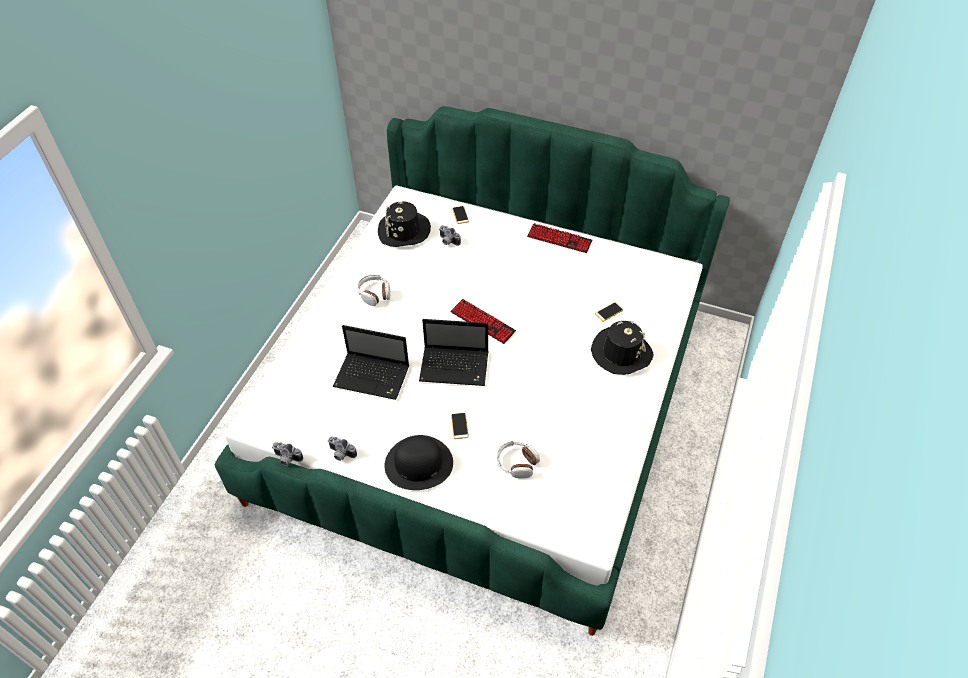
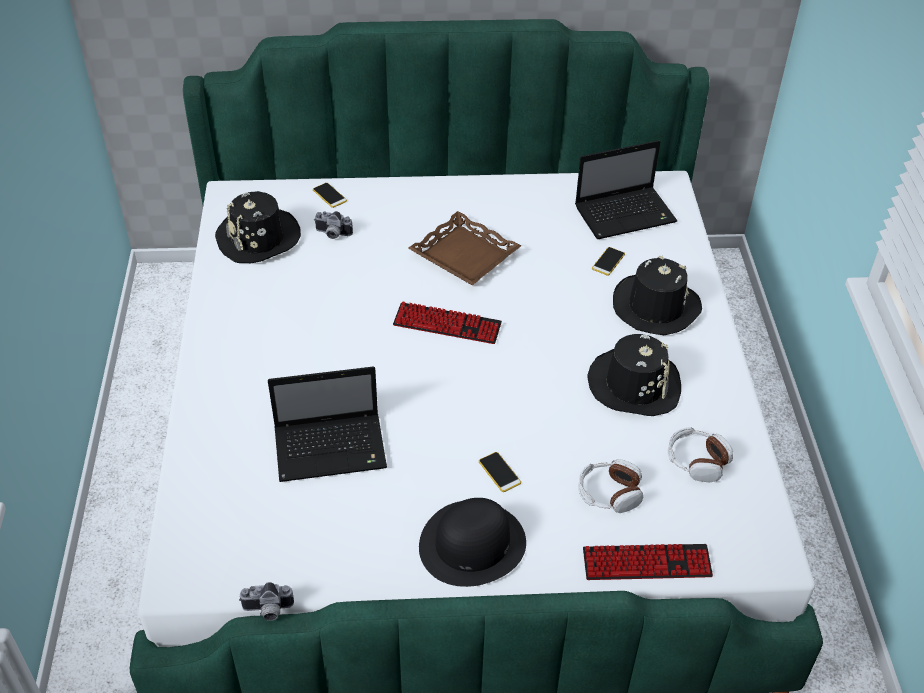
camera: 25 degrees left, 5 degrees down
camera [328,436,357,461] -> none
headphones [357,274,390,306] -> headphones moved to [667,427,733,482]
laptop [419,319,488,386] -> laptop moved to [575,140,677,239]
keyboard [527,223,592,253] -> keyboard moved to [583,544,713,580]
none -> brown tray [408,211,521,285]
none -> black hat [587,334,681,416]

